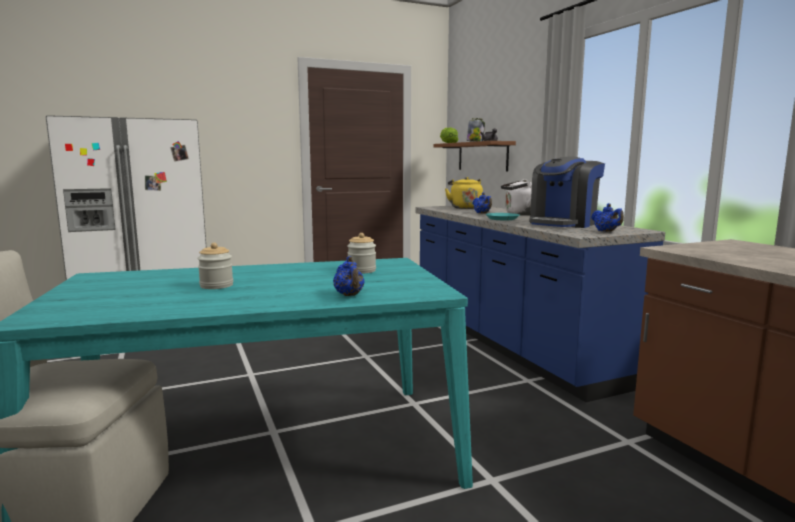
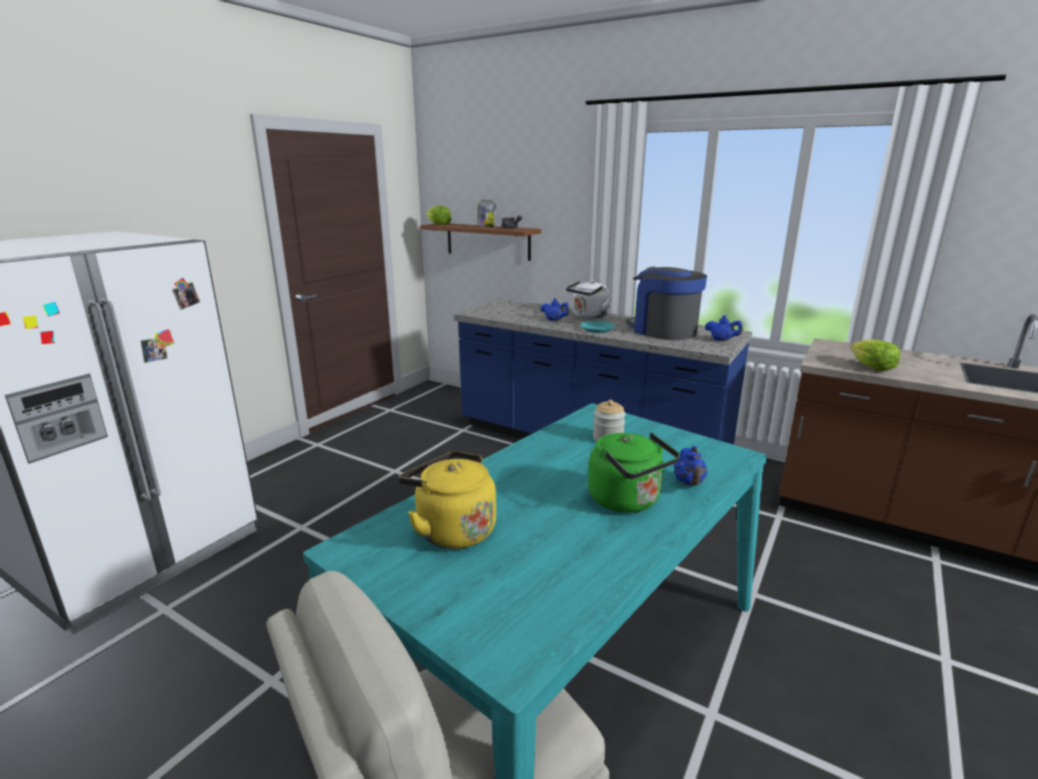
camera: 35 degrees left, 10 degrees up
jar [197,243,233,289] -> none
blue teapot [333,256,365,296] -> blue teapot turned 60 degrees clockwise [674,446,708,486]
yellow kettle [445,177,483,209] -> yellow kettle moved to [399,451,496,549]
coffee machine [529,157,605,228] -> coffee machine turned 135 degrees clockwise [626,267,707,340]
none -> green kettle [588,433,680,513]
none -> lettuce [850,340,900,371]

